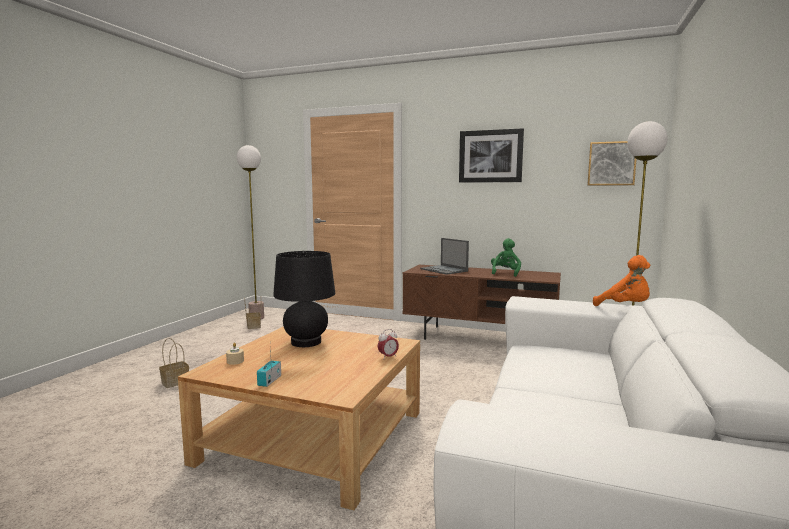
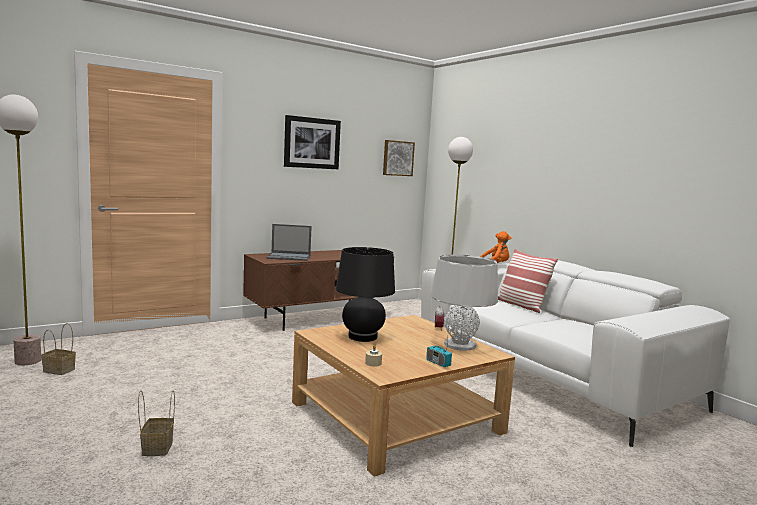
camera: 55 degrees left, 0 degrees up
green plush toy [491,238,521,277] -> none
none -> grey table lamp [431,255,498,351]
none -> pillow [498,249,558,313]

